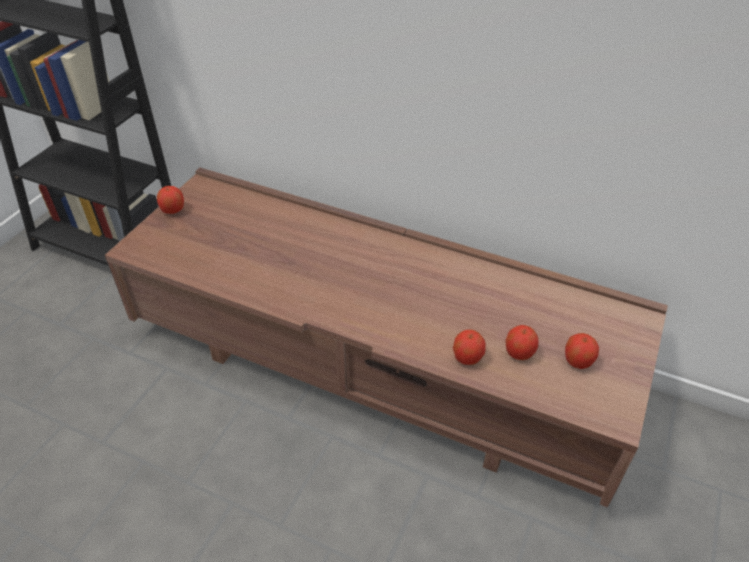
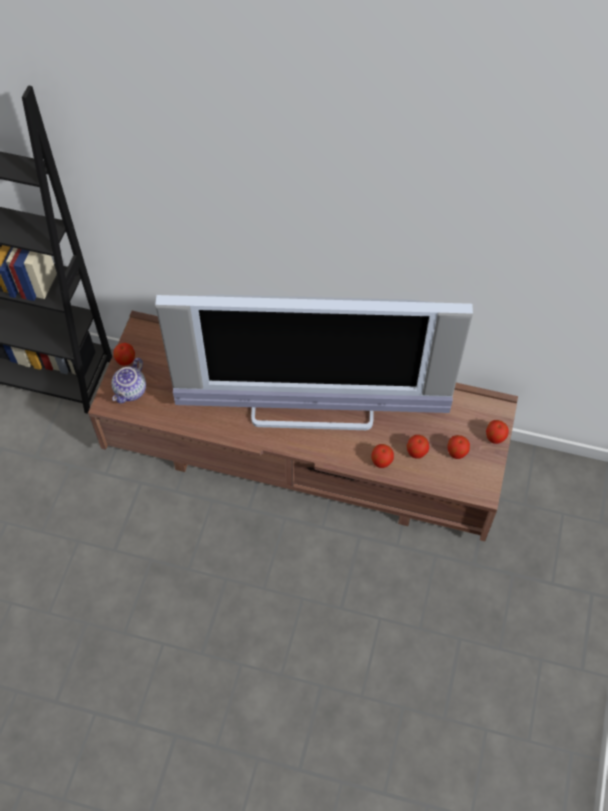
camera: 10 degrees left, 15 degrees up
none -> teapot [112,358,146,404]
none -> television [155,294,473,430]
none -> apple [486,420,509,444]

